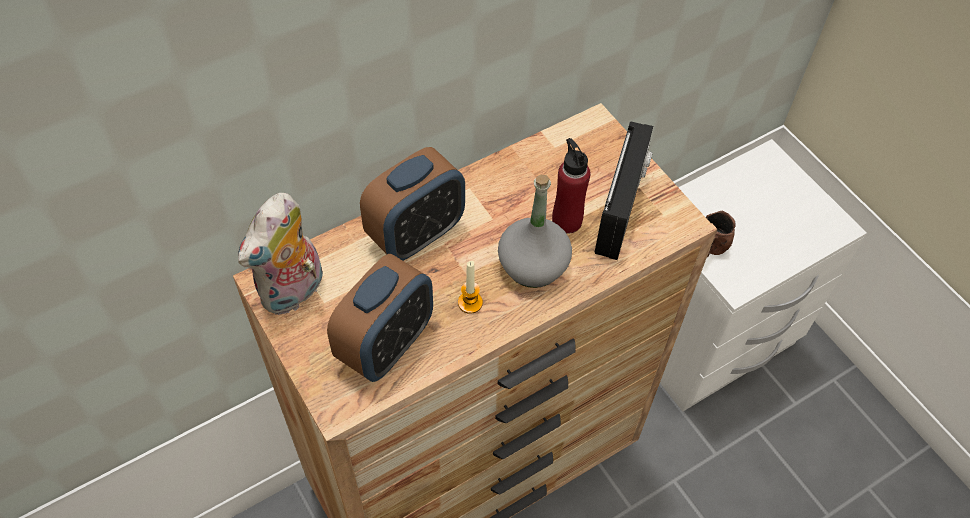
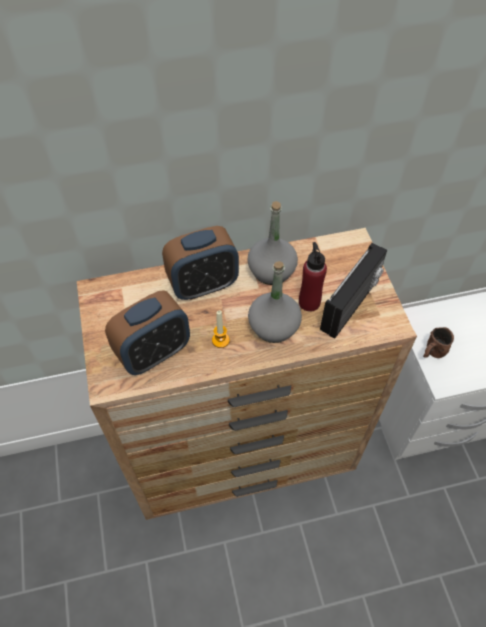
camera: 20 degrees right, 0 degrees up
plush toy [238,193,324,315] -> none
none -> grey bottle [247,201,298,285]

